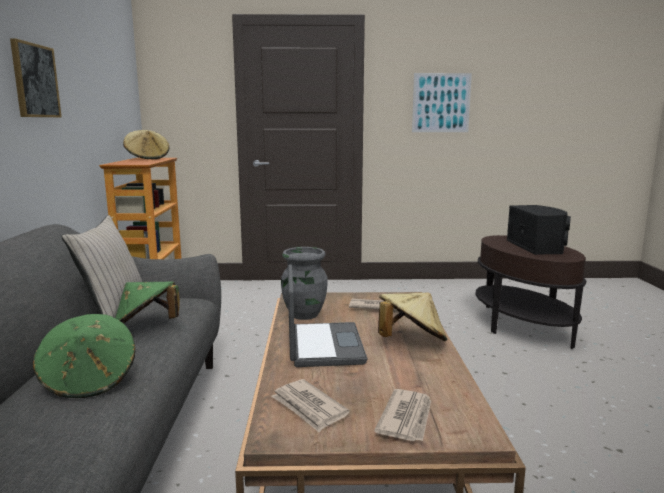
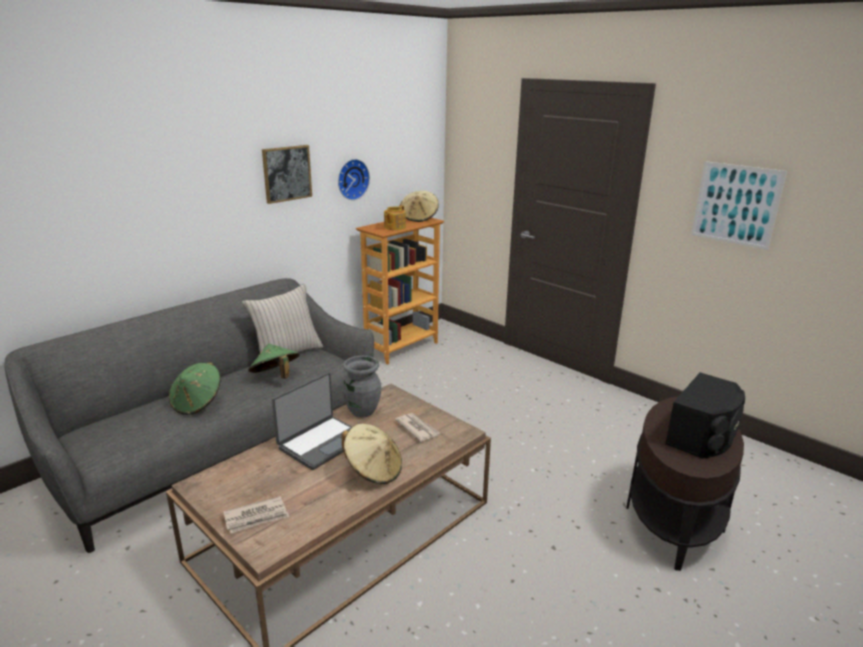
camera: 45 degrees right, 10 degrees up
newspaper [271,379,350,432] -> none
none -> wall clock [338,159,370,200]
none -> teapot [384,205,406,230]

